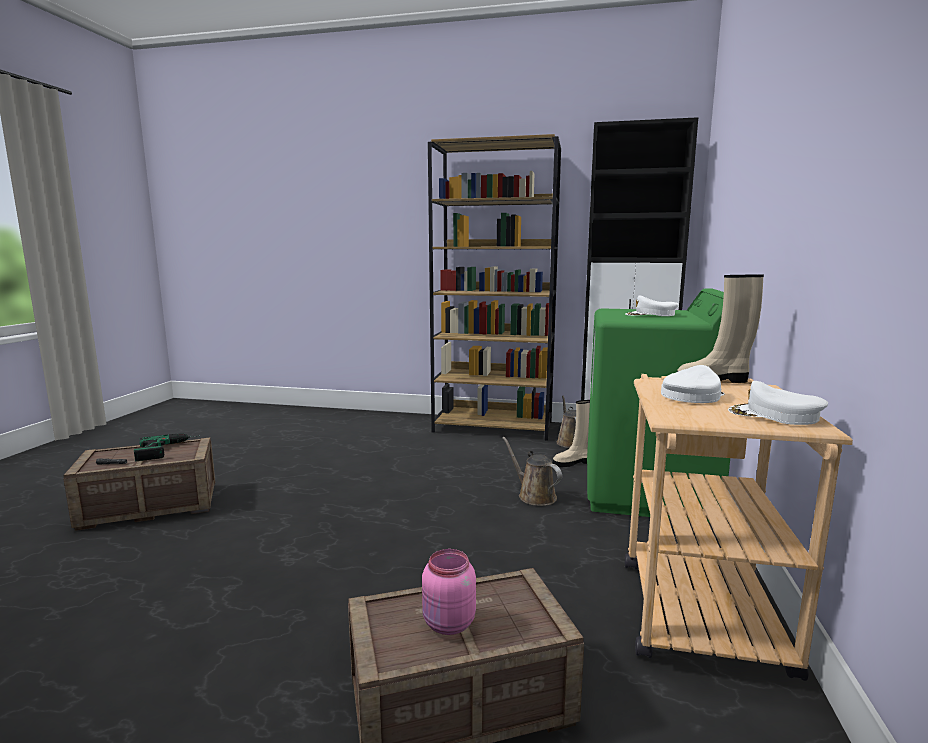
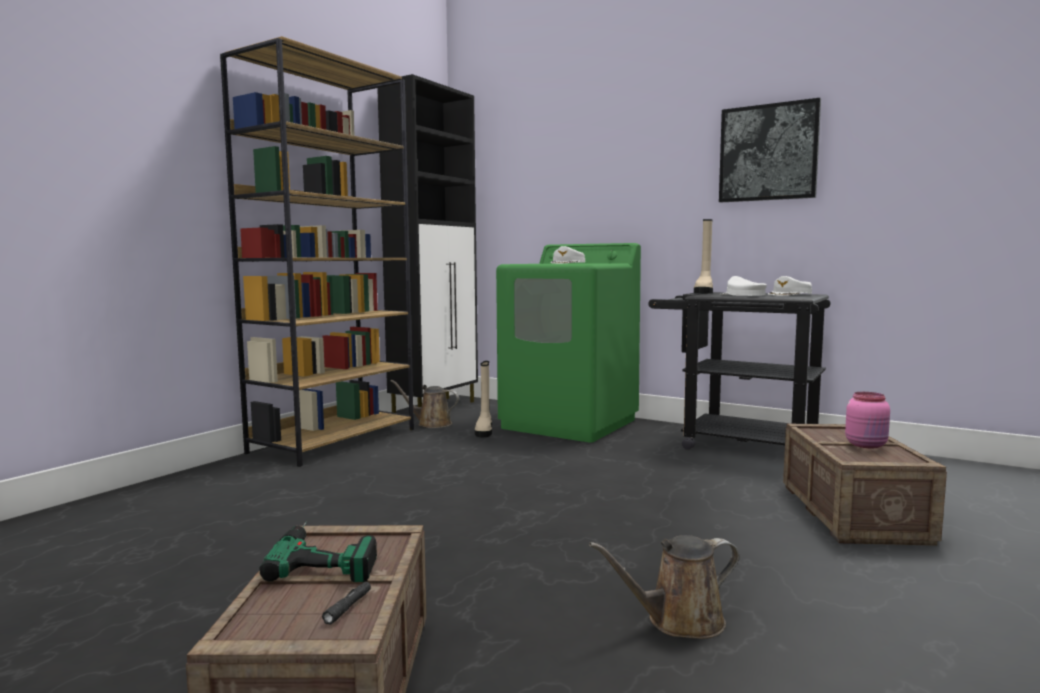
camera: 70 degrees left, 5 degrees down
brown watering can [502,437,562,506] -> brown watering can moved to [589,535,739,639]
beige cart [625,374,853,681] -> black cart [648,292,831,450]
none -> picture [719,98,821,203]

